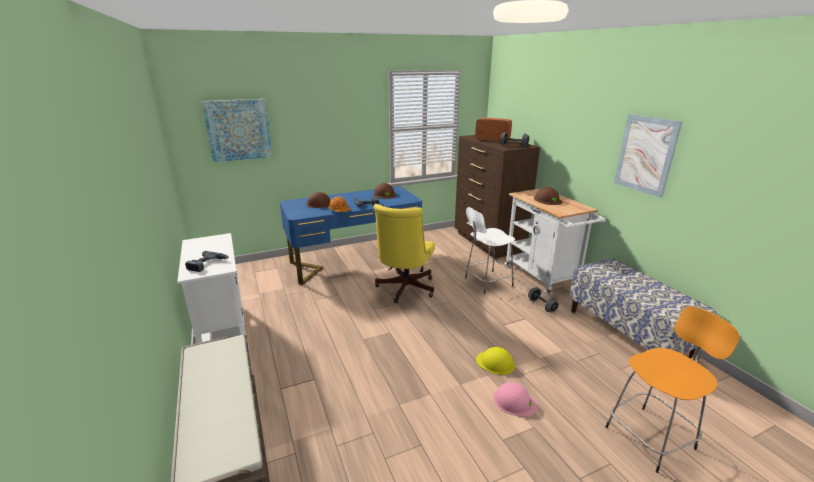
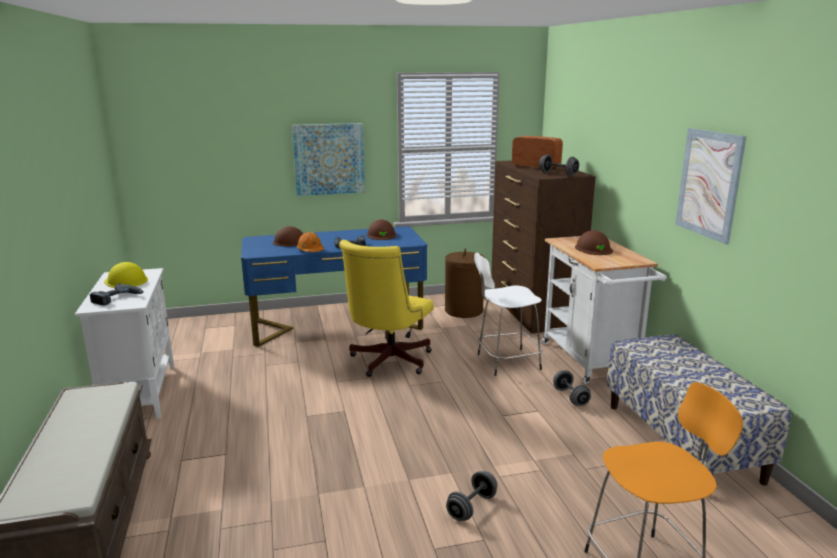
camera: 10 degrees right, 5 degrees down
picture [202,99,273,162] -> picture moved to [292,123,365,196]
yellow hard hat [476,347,515,375] -> yellow hard hat moved to [104,262,148,288]
pink hard hat [493,382,537,417] -> grey dumbbell [446,471,497,521]
none -> brown laundry basket [445,248,485,318]

